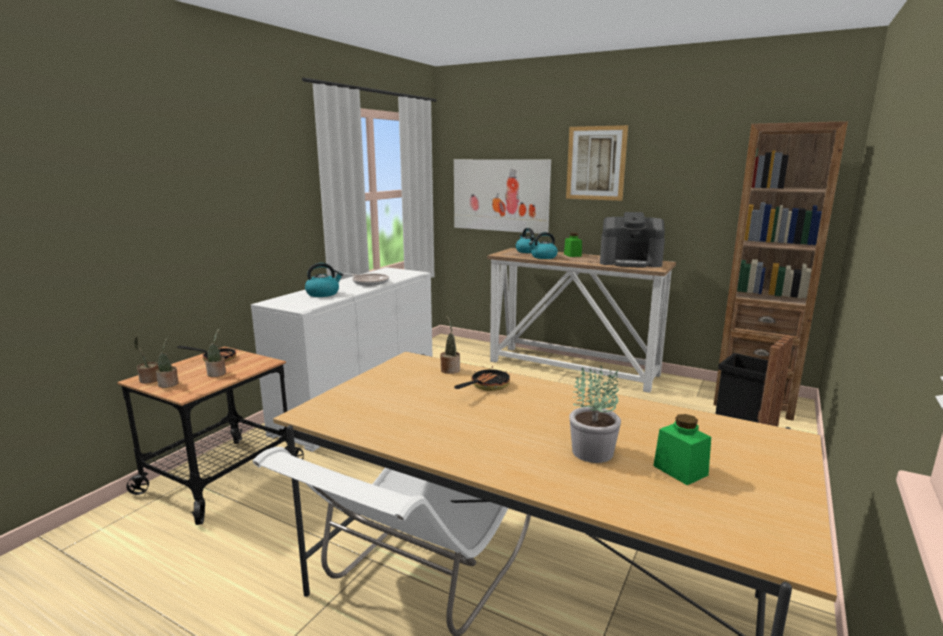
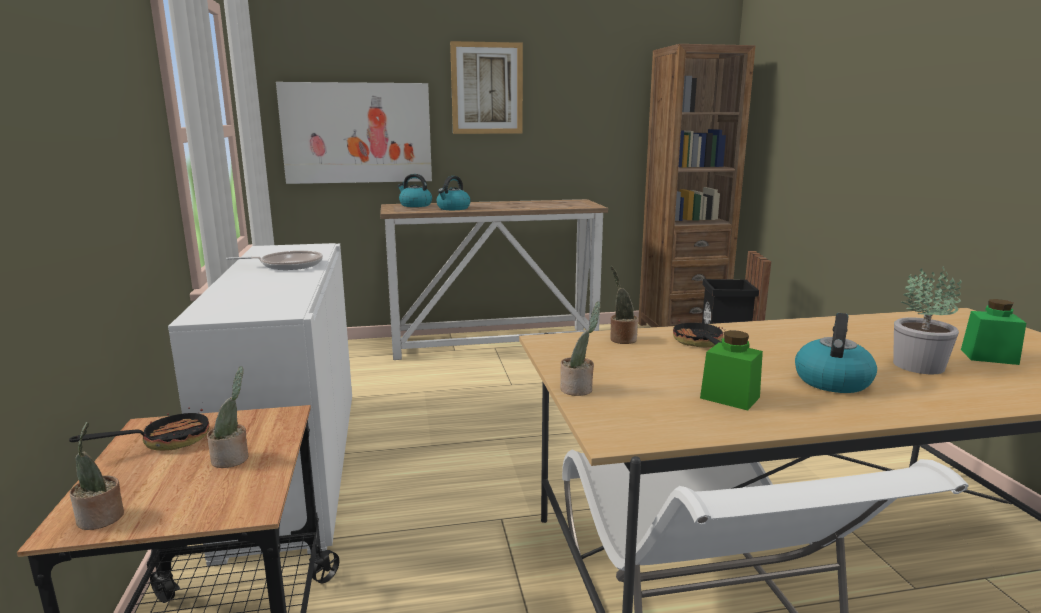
camera: 40 degrees left, 0 degrees up
potted plant [156,338,179,388] -> potted plant moved to [560,301,601,396]
kettle [305,263,343,297] -> kettle moved to [795,313,877,393]
green jar [564,233,582,257] -> green jar moved to [700,330,763,411]
coffee machine [600,212,665,268] -> none

